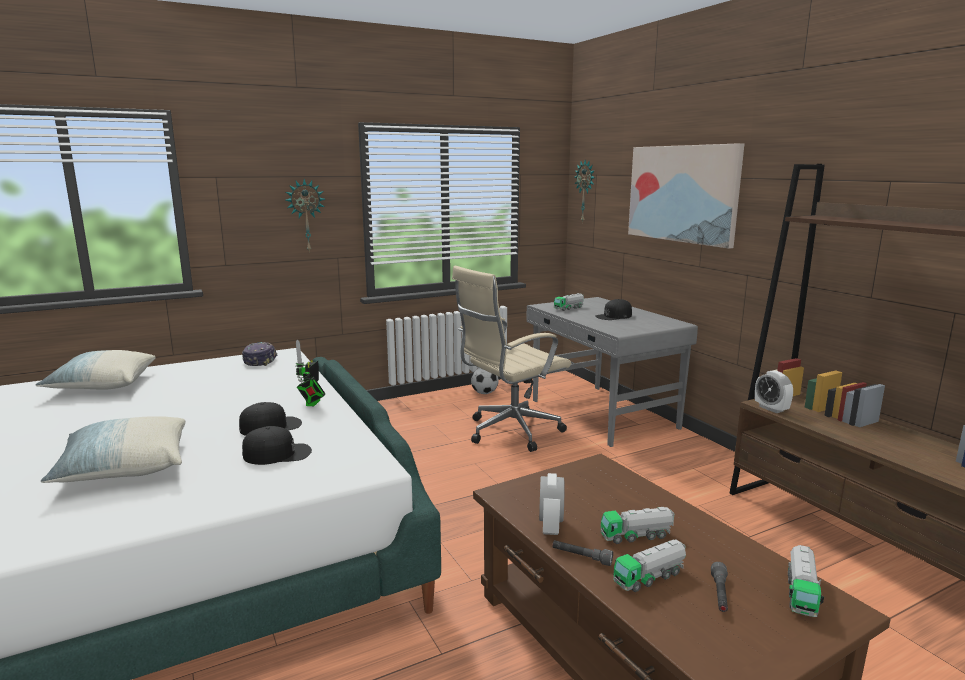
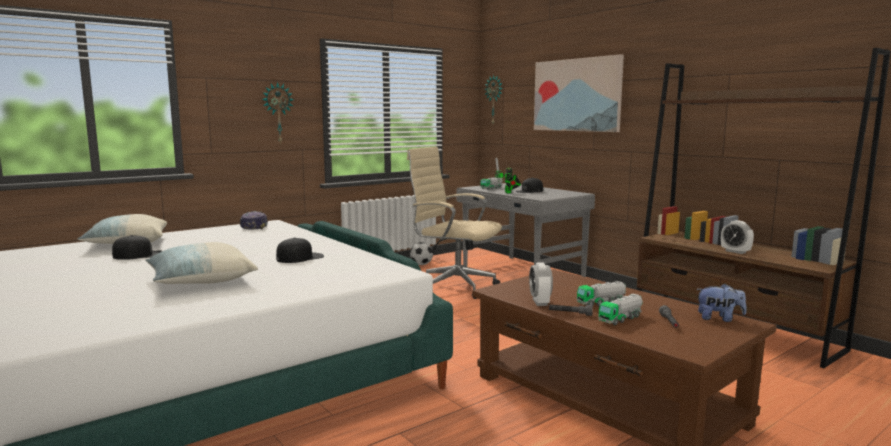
camera: 10 degrees left, 5 degrees down
black cap [242,426,312,465] -> black cap moved to [112,235,162,260]
toy robot [296,339,325,406] -> toy robot moved to [495,157,521,193]
beige office chair [452,266,571,452] -> beige office chair turned 75 degrees clockwise [407,147,502,299]
alarm clock [755,370,793,413] -> alarm clock moved to [721,220,754,254]
toy truck [788,545,824,617] -> plush toy [696,283,747,322]

